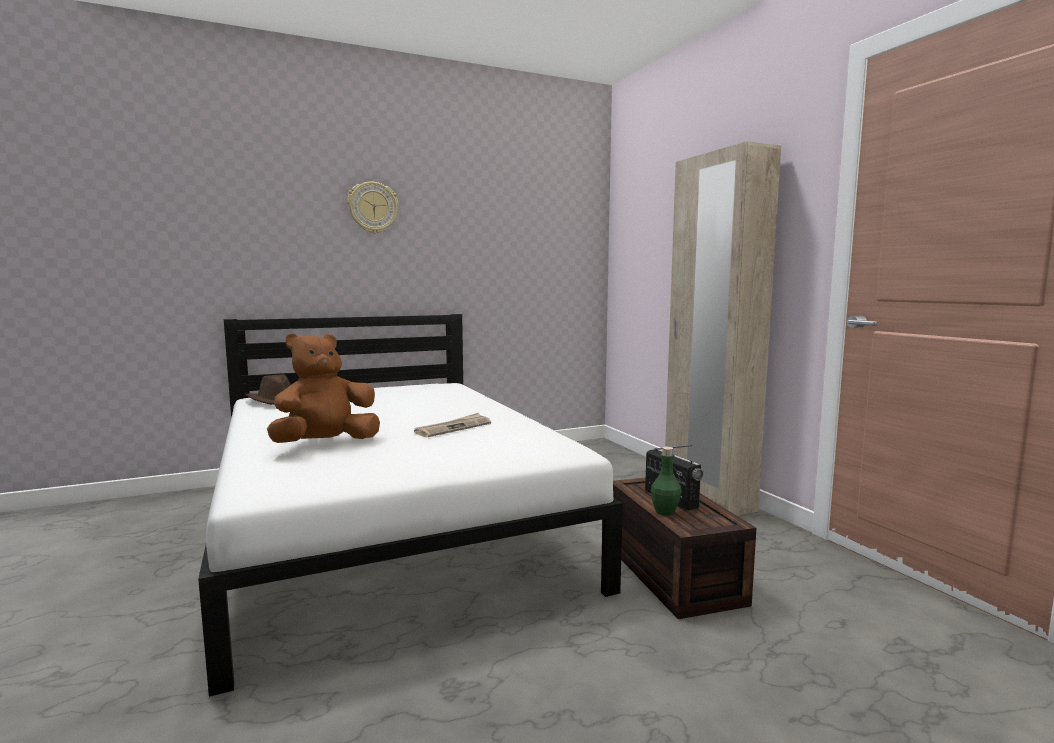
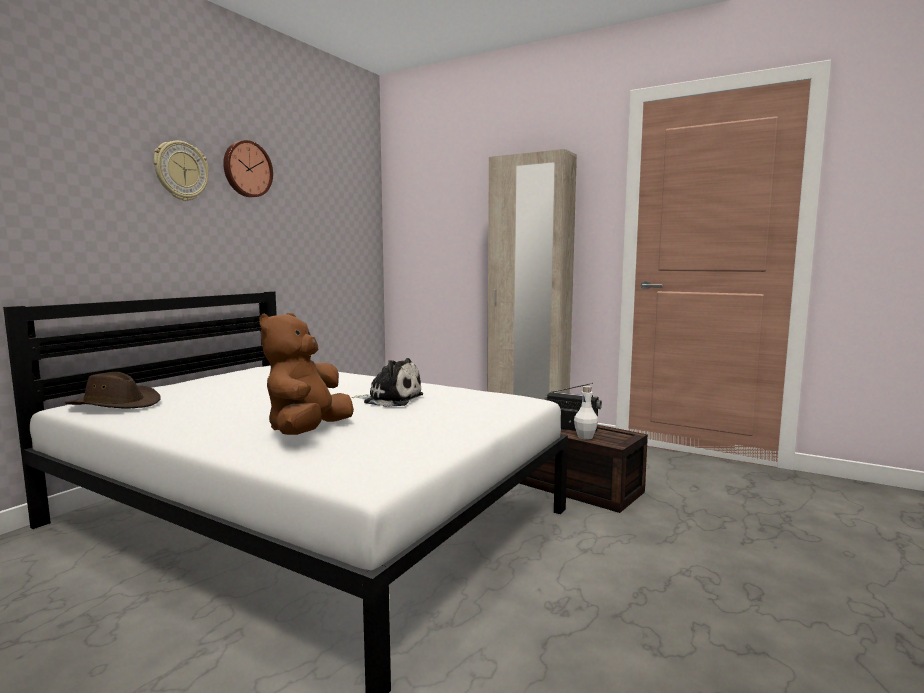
camera: 35 degrees left, 0 degrees up
newspaper [414,413,491,438] -> plush toy [352,358,423,407]
green bottle [651,447,682,516] -> white bottle [574,386,598,440]
none -> wall clock [223,140,273,197]

